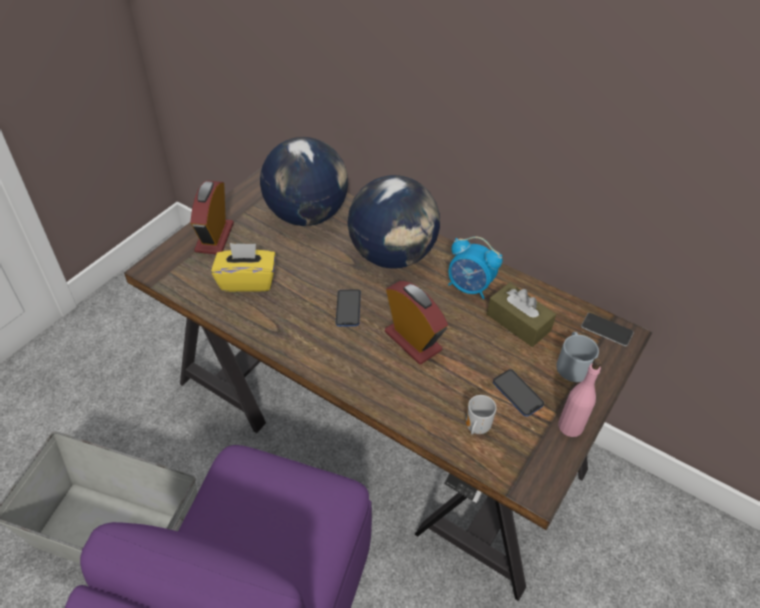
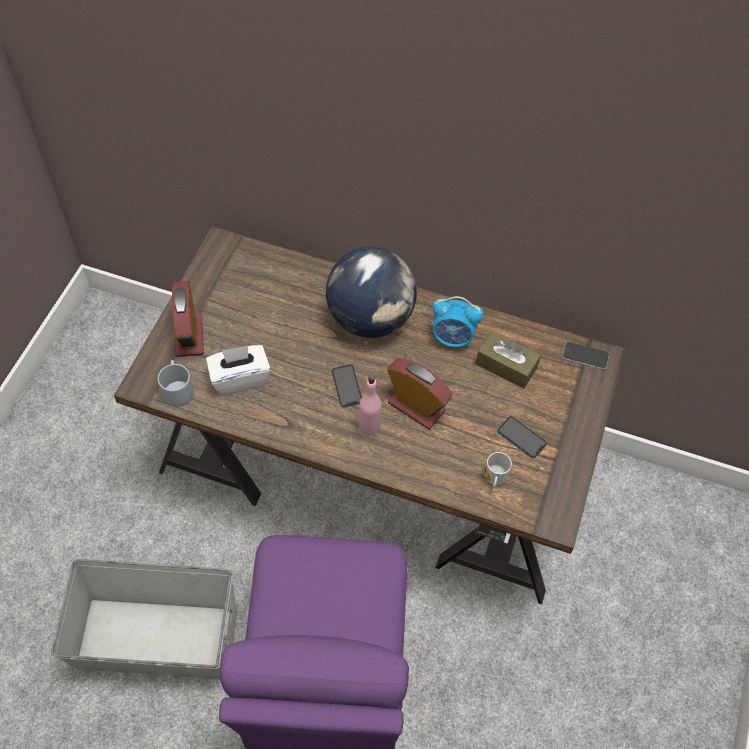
camera: 15 degrees left, 10 degrees up
yellow tissue box [211,243,276,292] -> white tissue box [206,345,271,394]
globe [260,137,348,226] -> none
grey mug [556,332,599,382] -> grey mug moved to [158,360,194,407]
pink bottle [558,358,602,437] -> pink bottle moved to [359,375,382,436]

